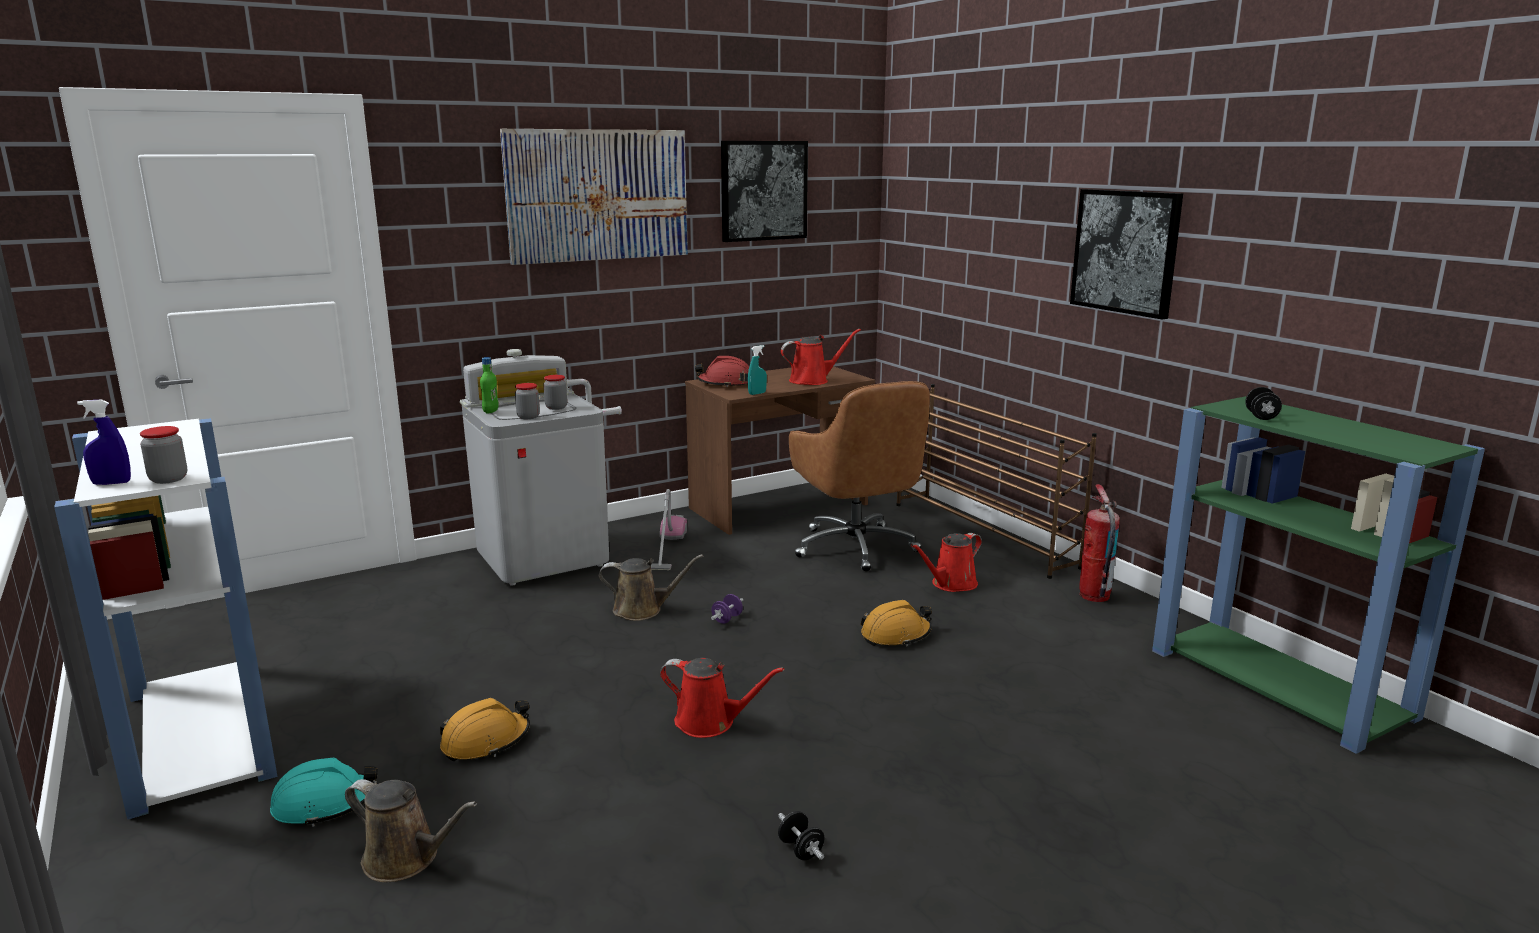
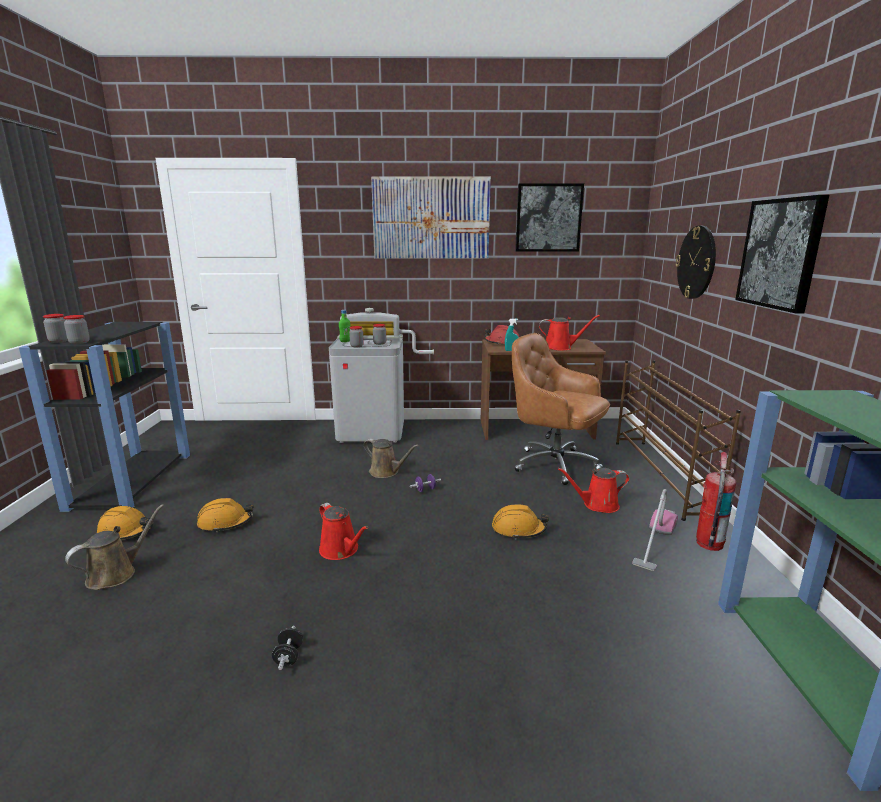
camera: 30 degrees right, 0 degrees up
white bookcase [54,418,278,820] -> black bookcase [19,322,190,512]
blue spray bottle [77,400,131,485] -> jar [43,314,68,343]
turquoise hard hat [270,758,378,827] -> orange hard hat [97,506,154,540]
brown watering can [345,779,477,882] -> brown watering can turned 105 degrees counterclockwise [65,504,164,590]
vacuum cleaner [651,489,687,570] -> vacuum cleaner moved to [632,489,678,571]
brown office chair [789,381,930,571] -> brown office chair turned 120 degrees clockwise [512,333,610,485]
black dumbbell [1245,387,1282,420] -> none
none -> wall clock [675,226,716,299]

